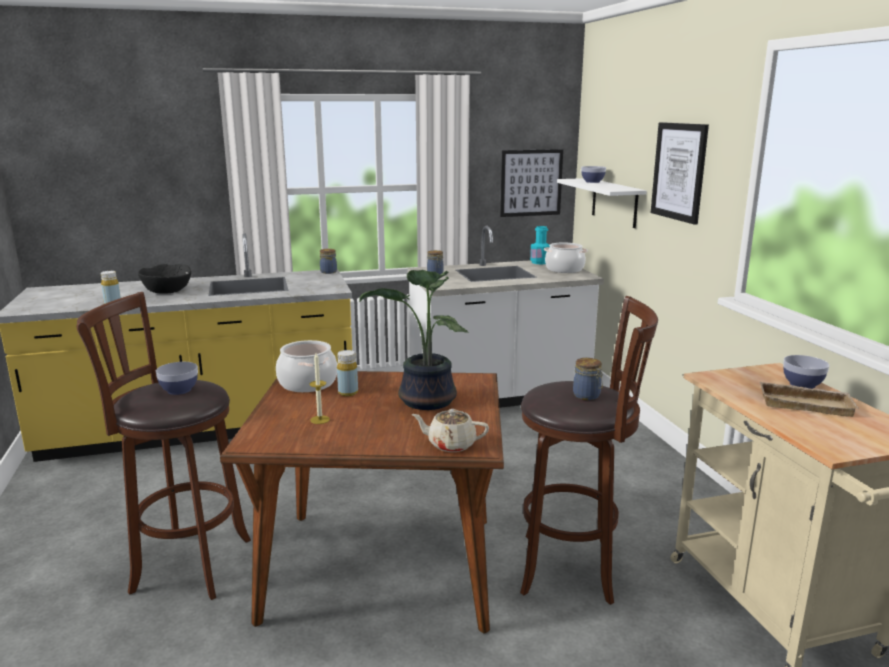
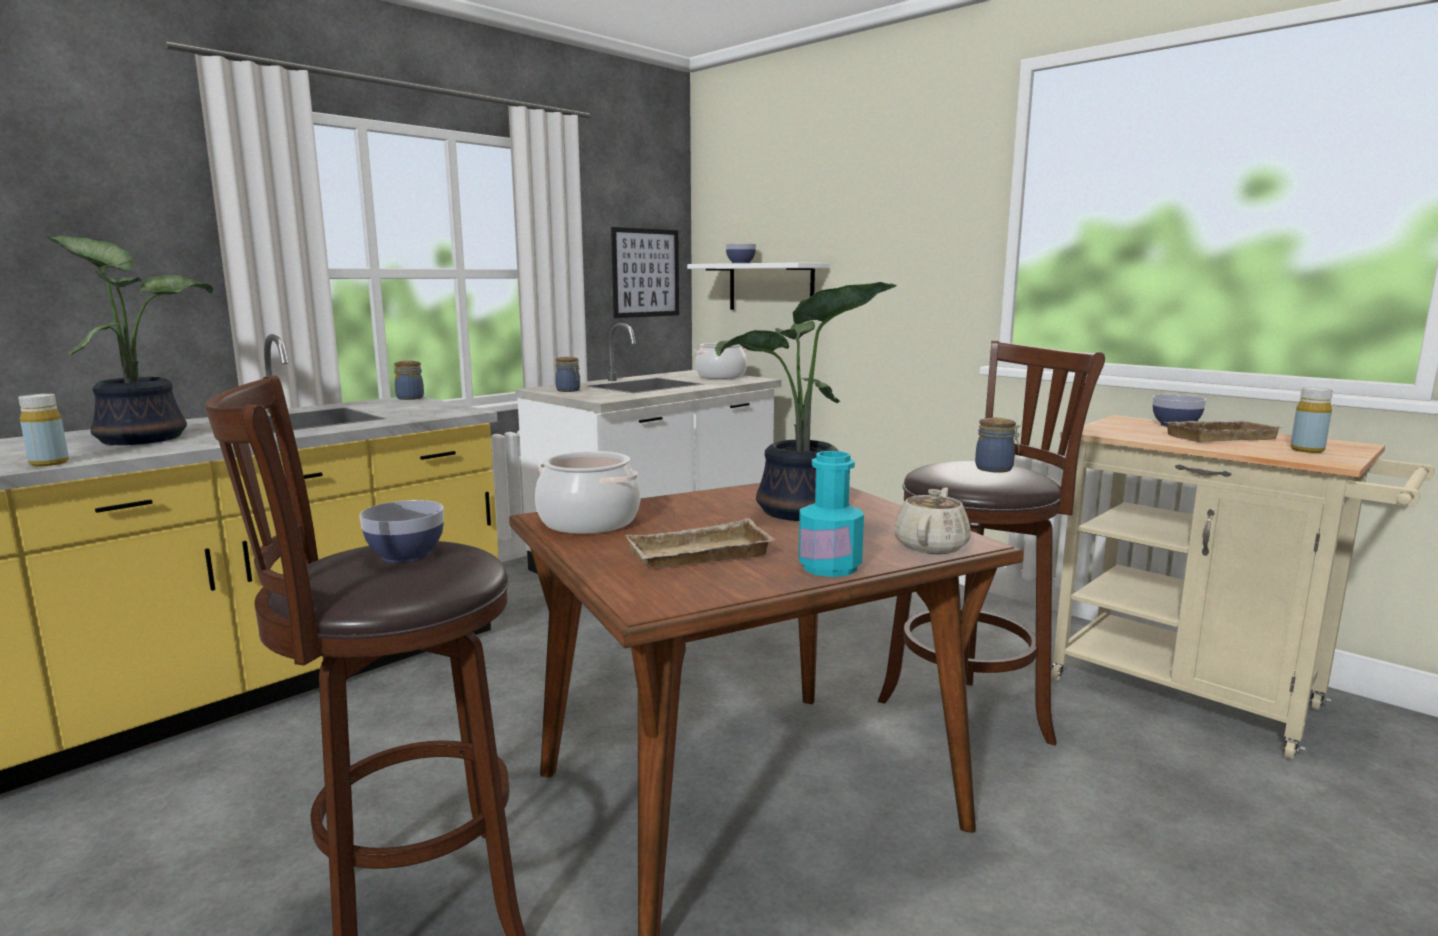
camera: 30 degrees left, 5 degrees down
black bowl [138,264,191,294] -> potted plant [45,235,213,445]
candle [309,353,330,424] -> beige tray [625,518,776,568]
yellow bottle [337,350,358,396] -> yellow bottle moved to [1290,387,1333,453]
beige teapot [411,409,489,452] -> beige teapot turned 135 degrees clockwise [894,488,971,554]
turquoise bottle [530,226,550,265] -> turquoise bottle moved to [799,451,864,577]
picture [651,122,709,225] -> none

